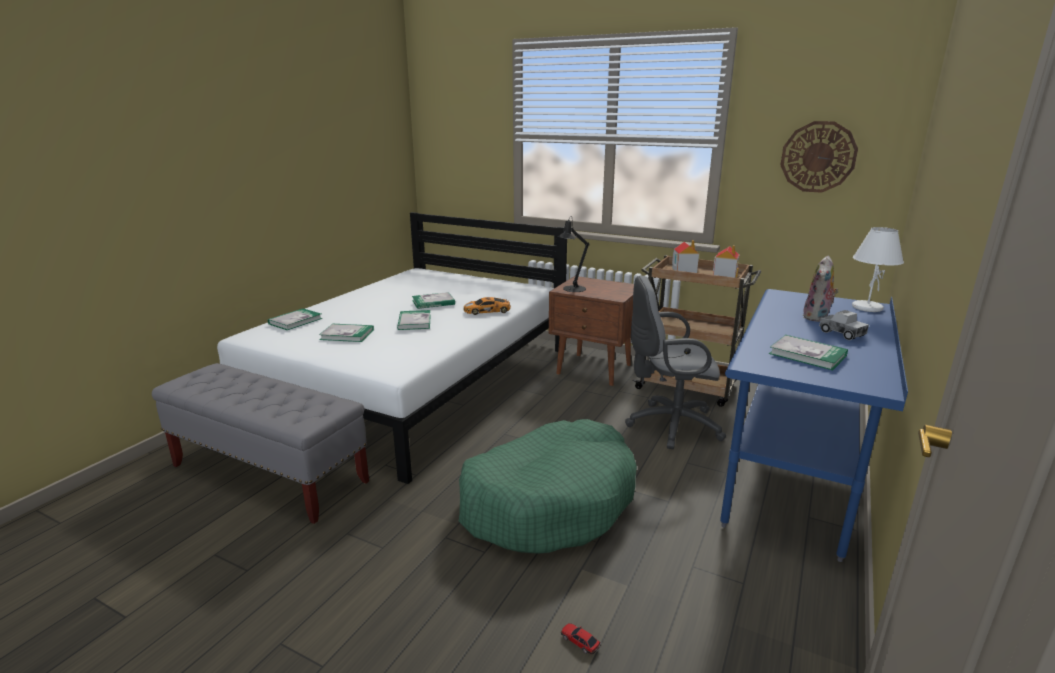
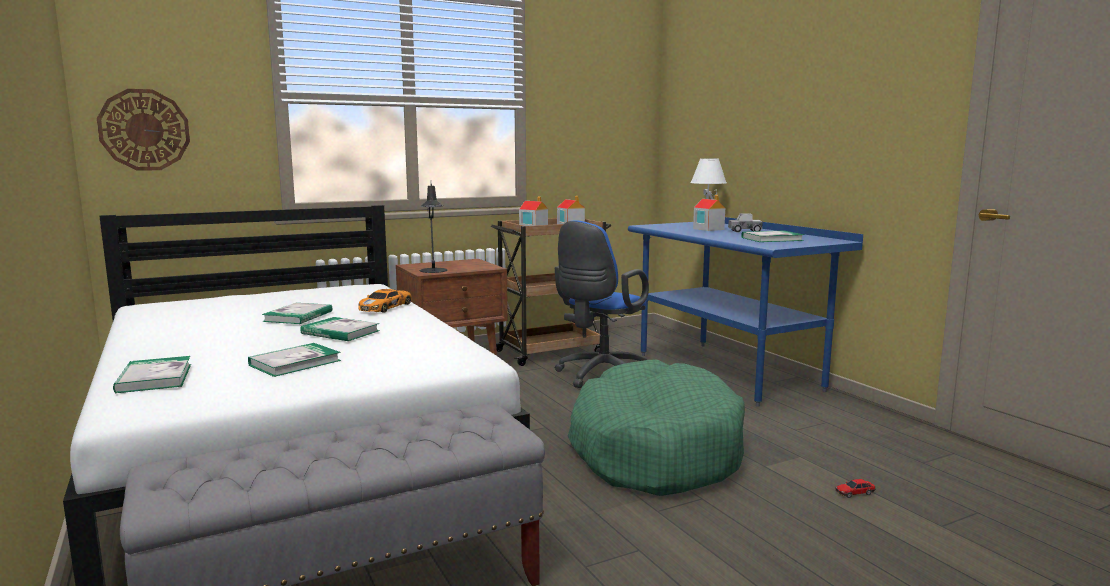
camera: 55 degrees left, 10 degrees down
grey office chair [625,276,726,449] -> blue office chair [555,220,649,388]
wall clock [780,121,858,193] -> wall clock moved to [97,89,190,171]
plush toy [802,256,839,322] -> toy house [693,195,725,231]

